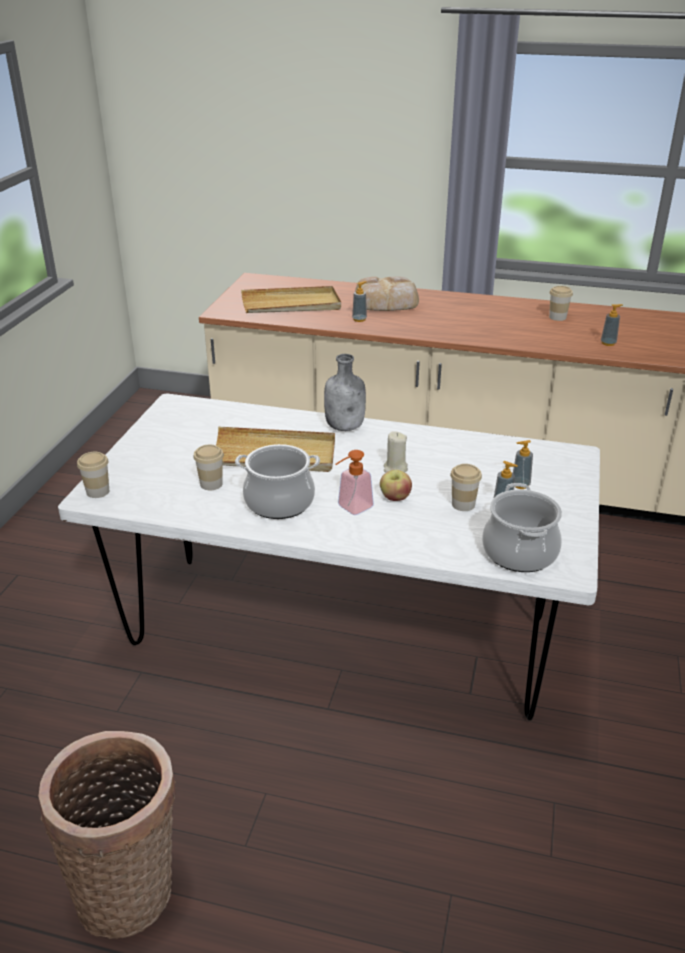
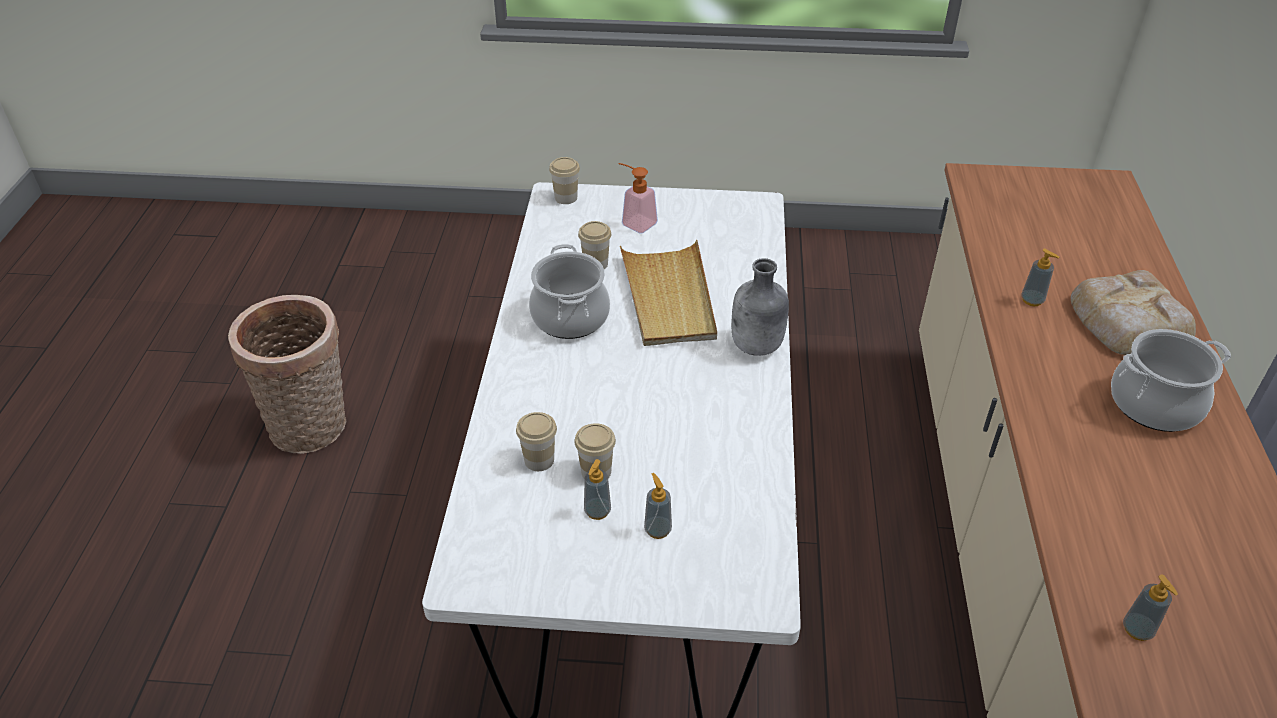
camera: 80 degrees right, 10 degrees up
beige tray [241,286,341,313] -> none
soap dispenser [335,450,374,515] -> soap dispenser moved to [618,163,658,234]
apple [380,470,412,501] -> none
beige candle [384,431,408,472] -> none
cooking pot [482,483,562,572] -> cooking pot moved to [1111,329,1231,432]
cup [549,286,573,321] -> cup moved to [516,412,557,471]

